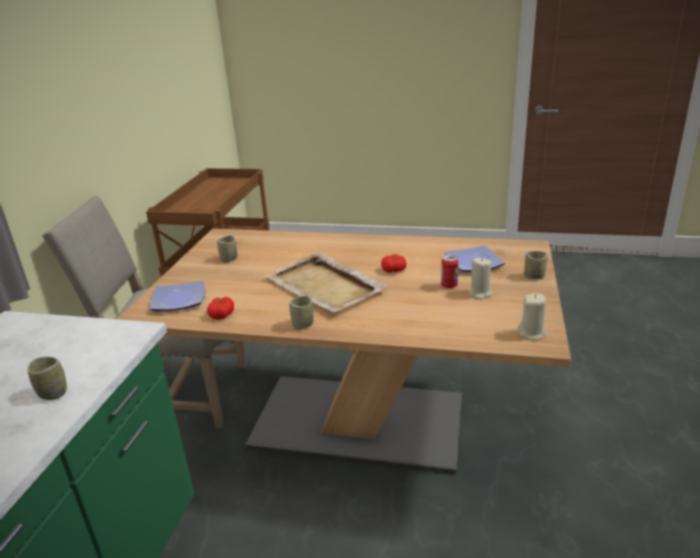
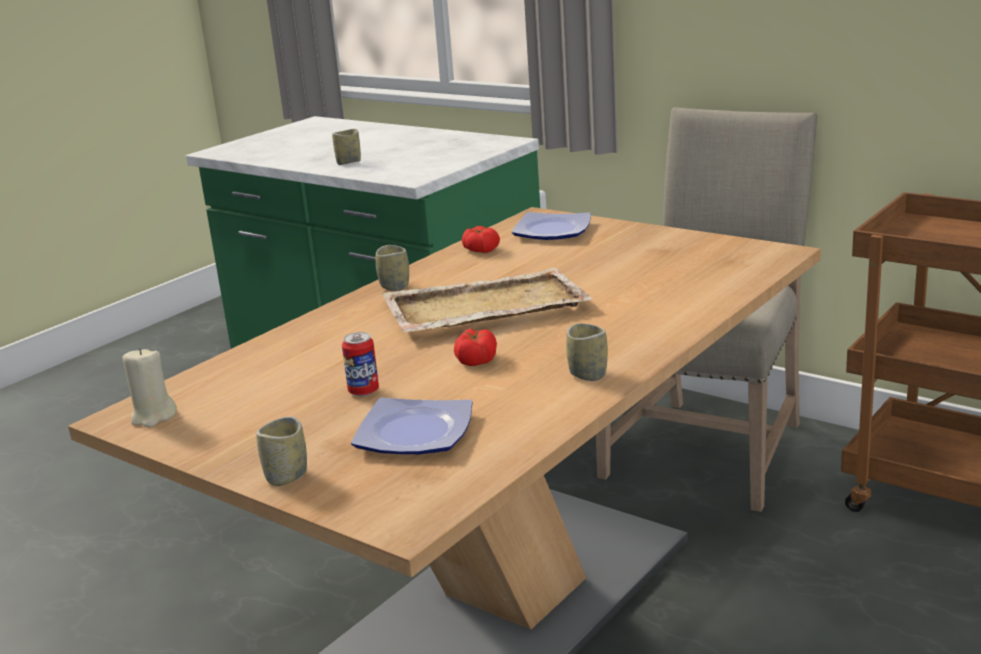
camera: 115 degrees right, 5 degrees down
cup [217,235,237,263] -> cup moved to [566,323,608,381]
beige candle [469,258,493,300] -> none

